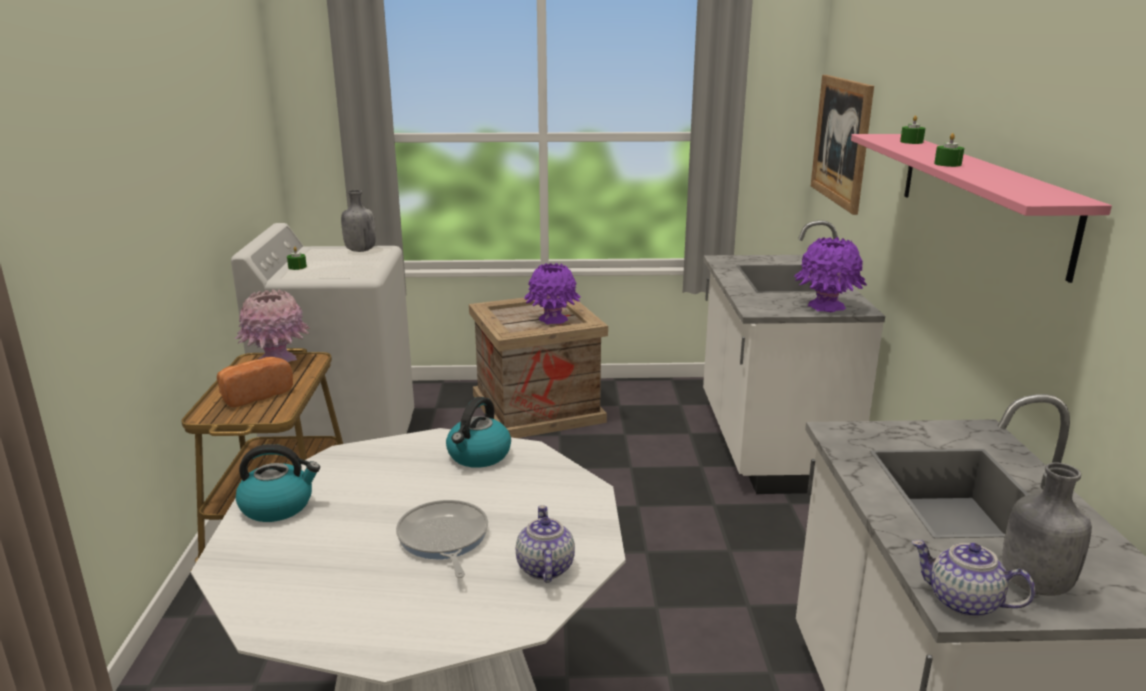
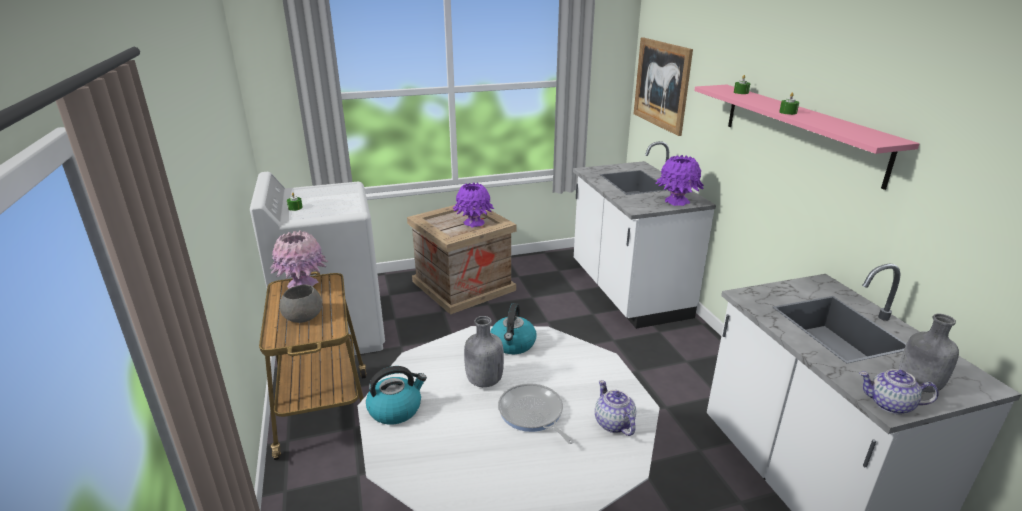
camera: 15 degrees left, 5 degrees up
bread [217,357,293,407] -> grey bowl [280,284,322,323]
grey bottle [341,190,376,252] -> grey bottle moved to [464,316,504,387]

